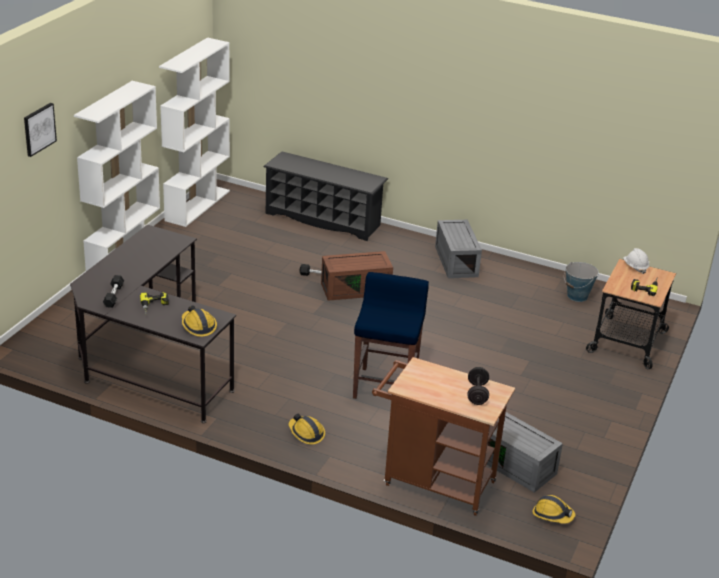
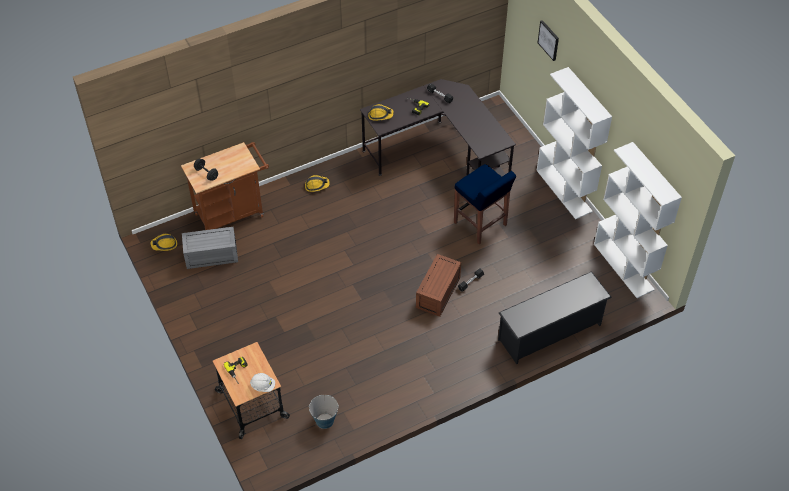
camera: 130 degrees right, 20 degrees up
blue stool [353,272,429,399] -> blue stool moved to [454,164,516,244]
grey storage box [435,220,482,278] -> none

